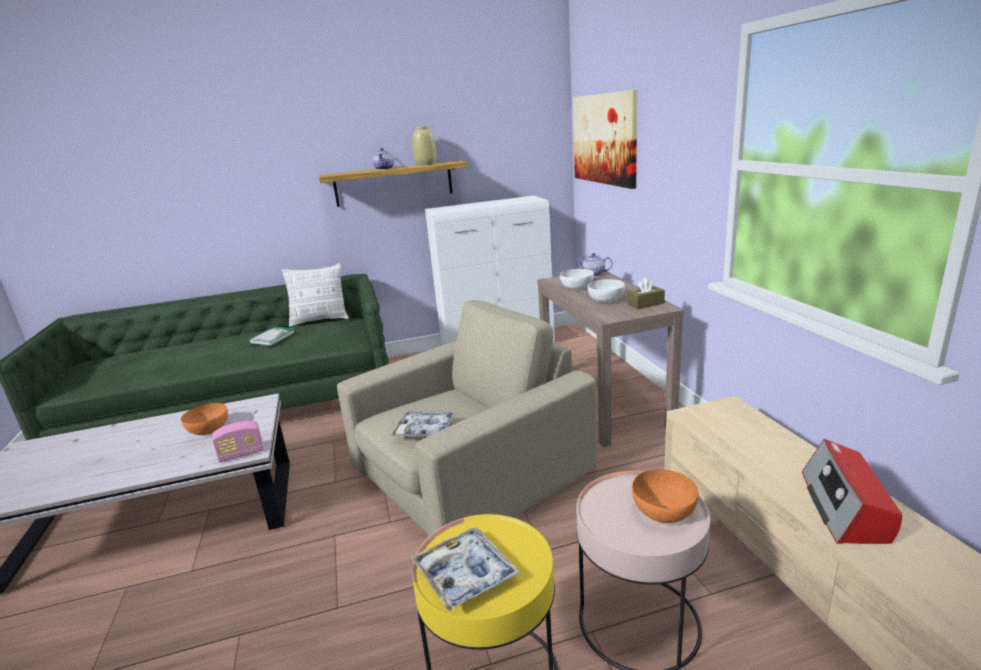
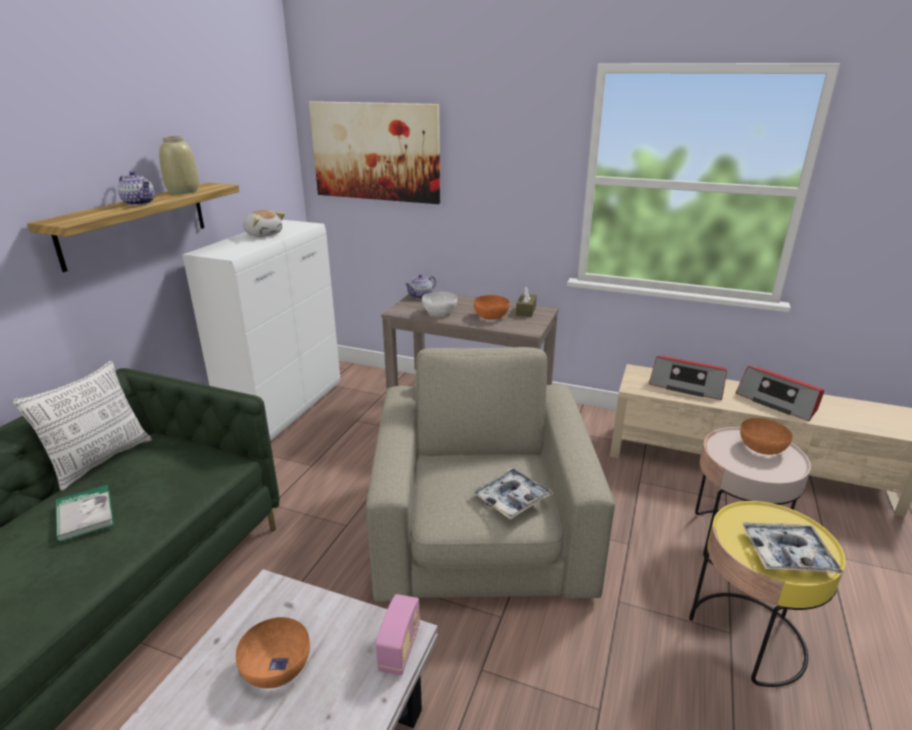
camera: 55 degrees left, 5 degrees up
white bowl [587,279,625,303] -> orange bowl [474,295,510,320]
none -> plush toy [243,210,285,237]
none -> radio [649,356,727,400]

